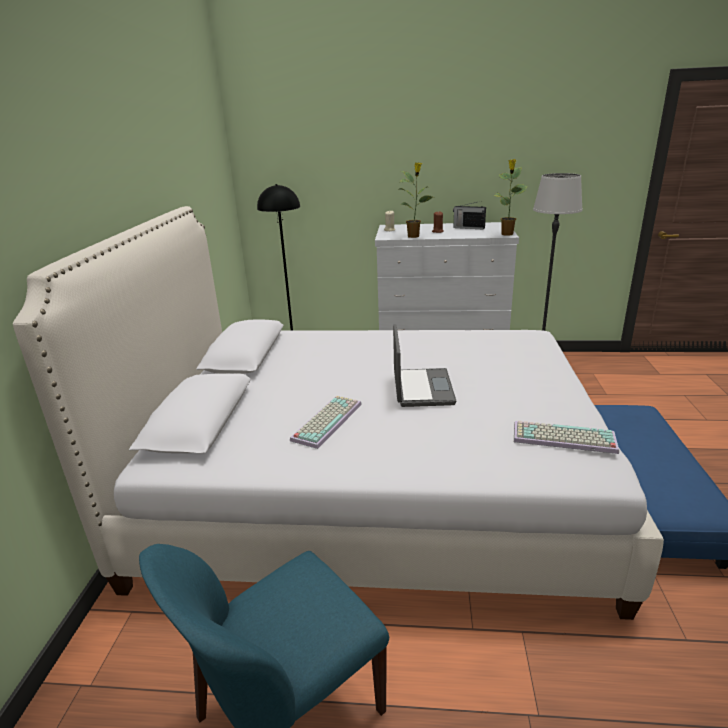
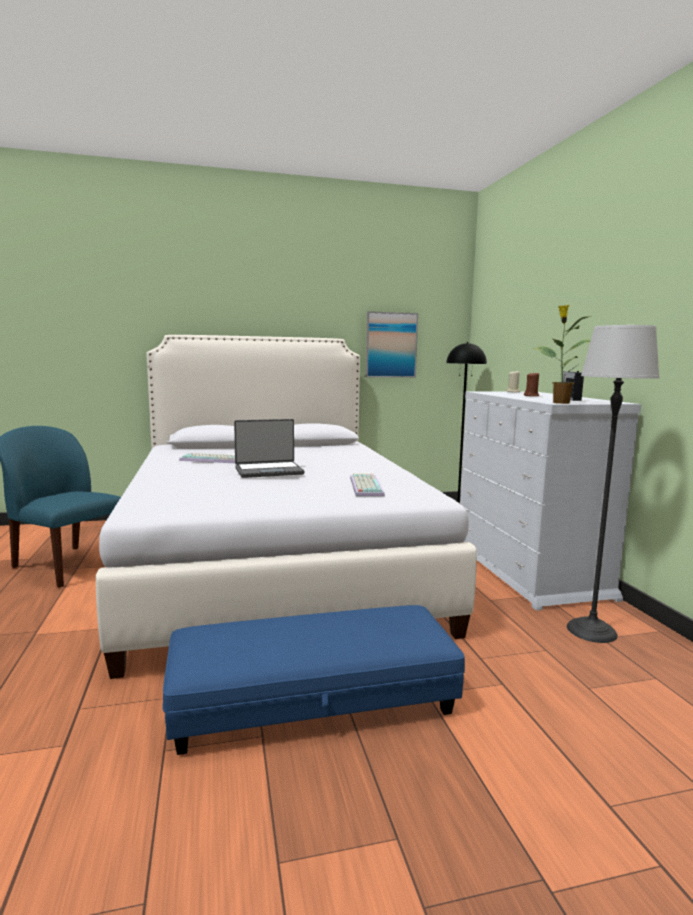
camera: 70 degrees right, 15 degrees down
potted plant [399,162,433,238] -> none
keyboard [514,421,619,454] -> keyboard moved to [350,473,385,496]
none -> picture [365,311,418,378]

